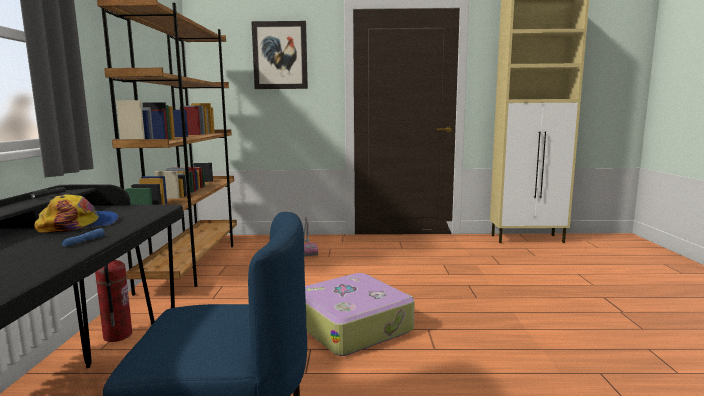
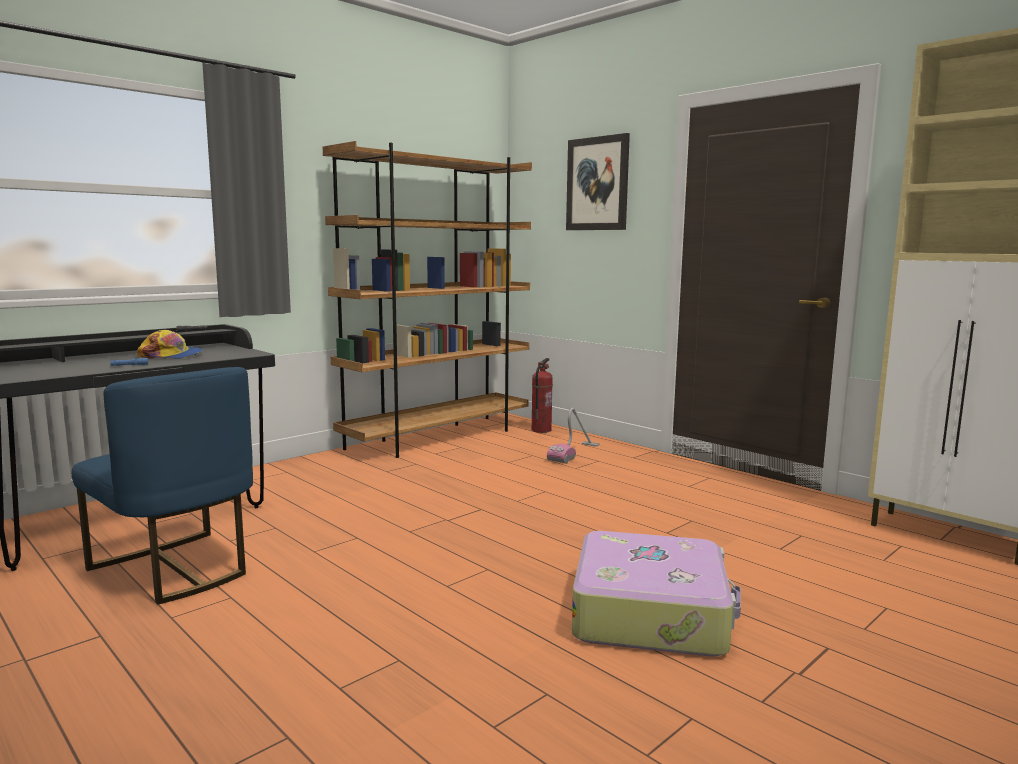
camera: 45 degrees right, 0 degrees up
fire extinguisher [95,260,132,342] -> fire extinguisher moved to [532,358,553,433]
suitcase [305,273,414,356] -> suitcase moved to [572,531,741,657]

